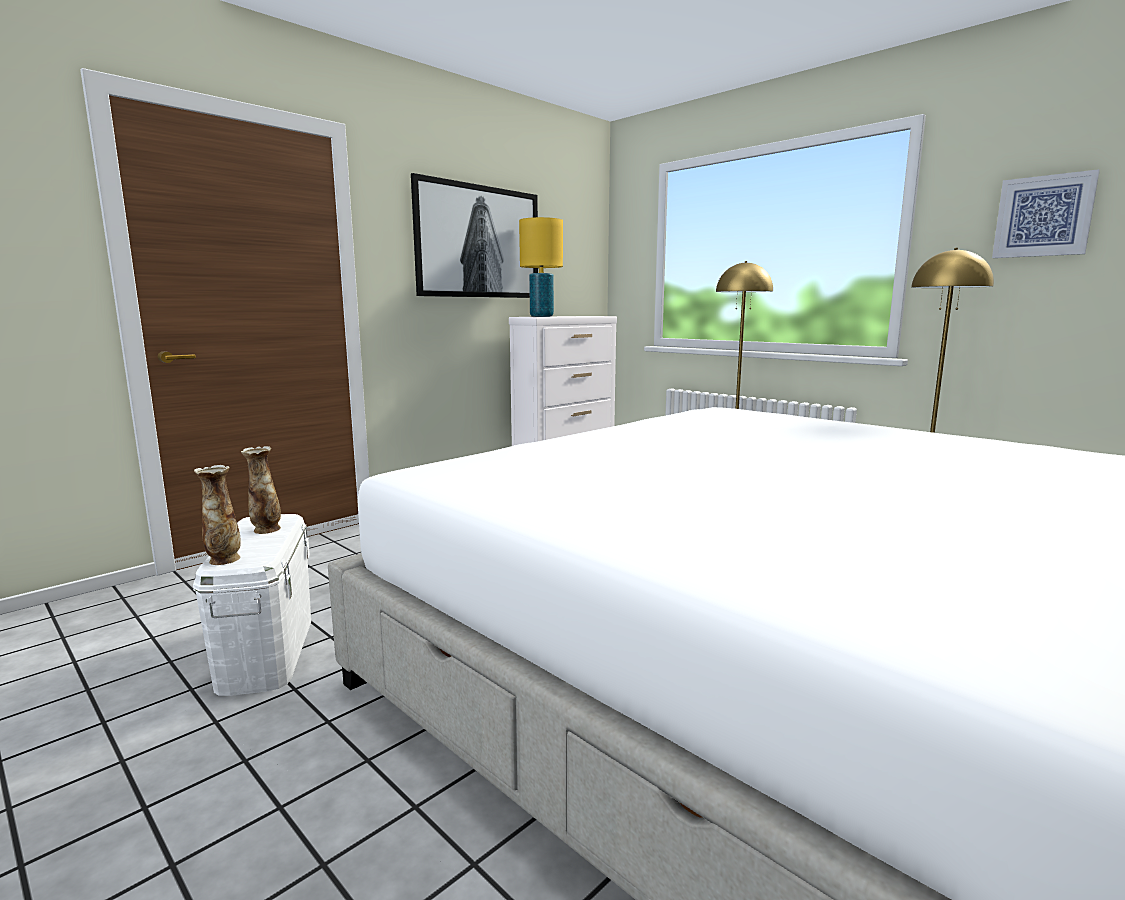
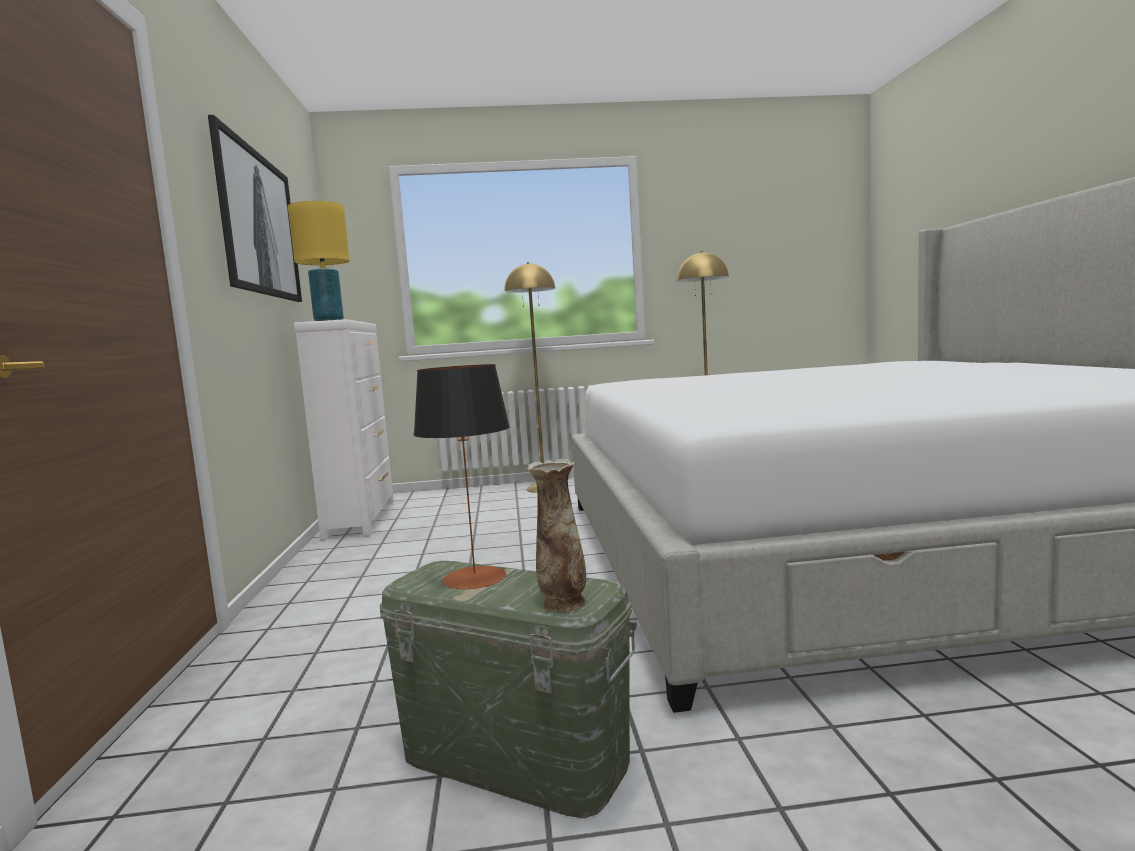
camera: 50 degrees left, 5 degrees down
white storage box [193,514,311,696] -> green storage box [380,561,637,818]
vase [241,446,281,534] -> table lamp [413,364,510,589]
picture [992,169,1100,258] -> none

